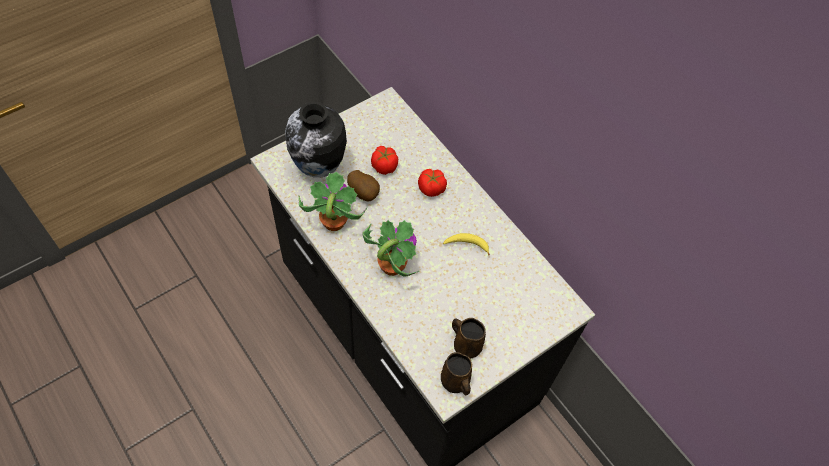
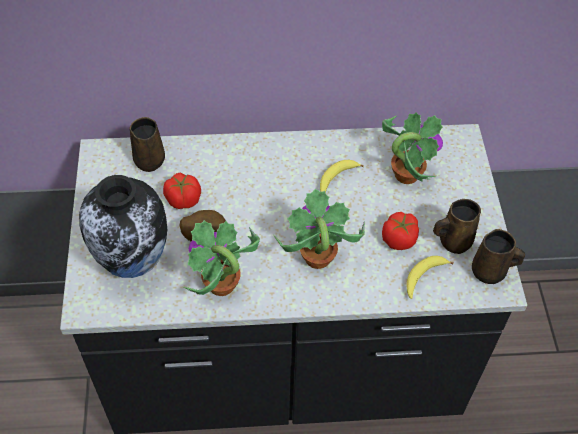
camera: 55 degrees left, 5 degrees down
tomato [418,169,447,197] -> tomato moved to [382,212,419,250]
none -> brown mug [129,117,165,172]
none -> potted plant [382,112,443,184]
none -> banana [407,256,454,299]

